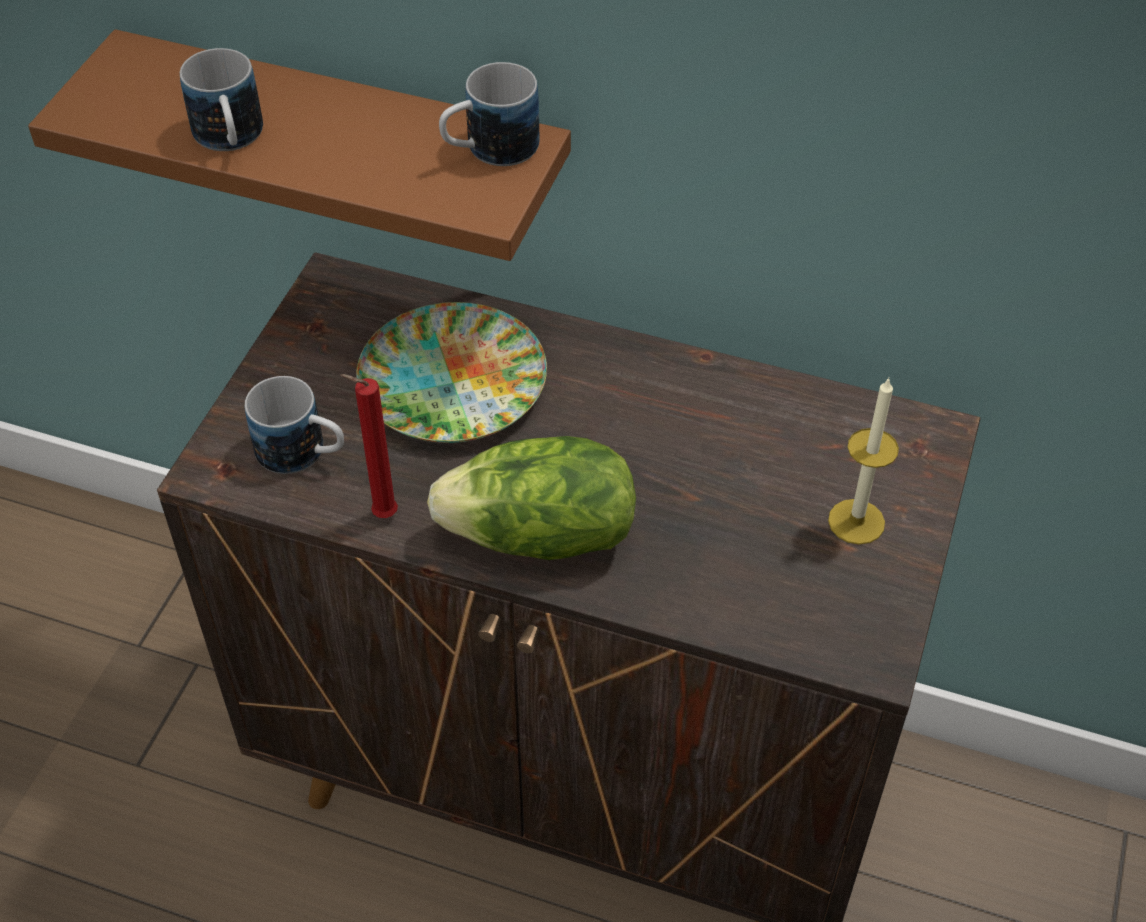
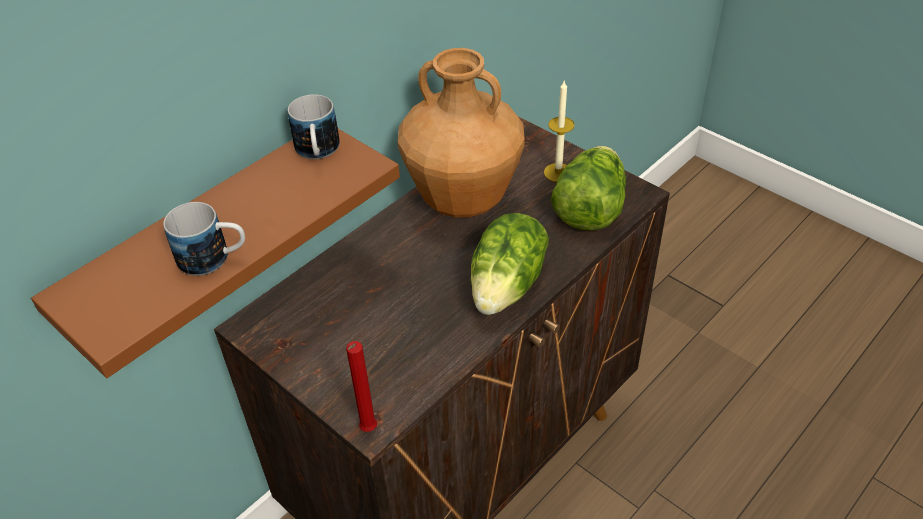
camera: 65 degrees left, 5 degrees down
mug [245,376,344,474] -> none
red candle [340,374,398,518] -> red candle moved to [346,341,377,432]
plate [356,302,547,443] -> none
none -> brown vase [398,48,525,217]
none -> lettuce [551,146,626,231]

